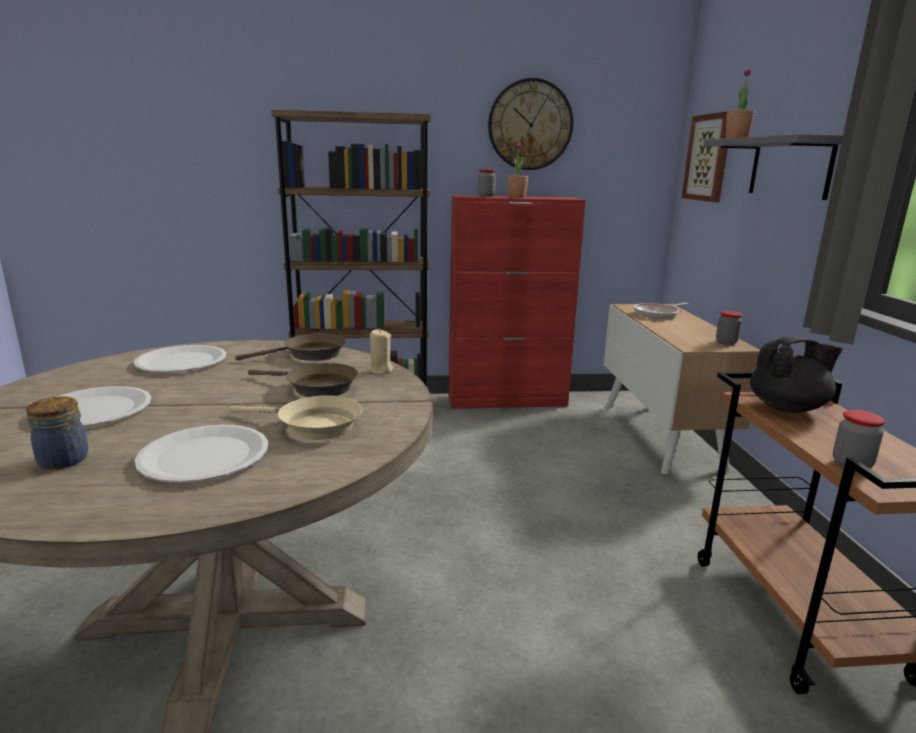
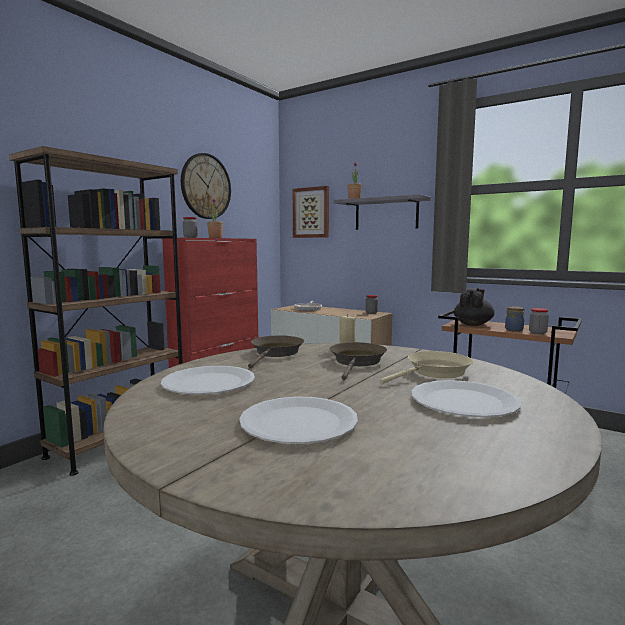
camera: 50 degrees left, 10 degrees down
jar [26,397,88,469] -> jar moved to [505,306,524,332]
brown frying pan [248,363,358,397] -> brown frying pan turned 45 degrees counterclockwise [330,342,387,380]

